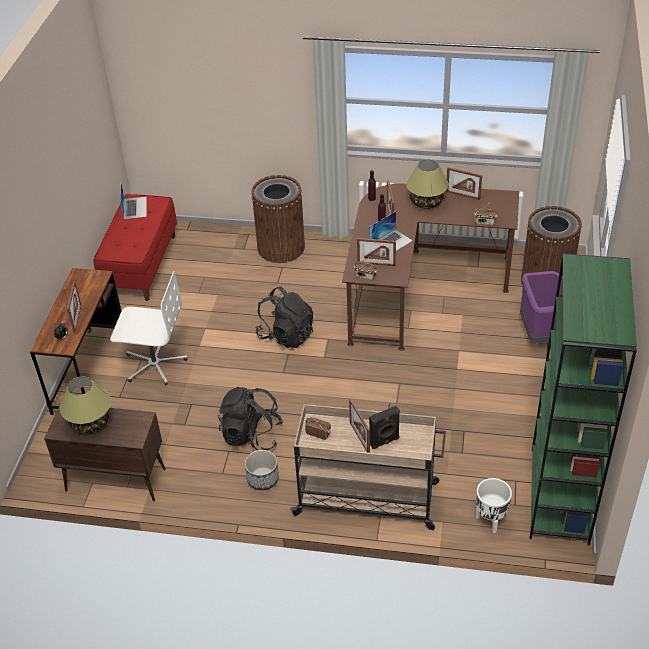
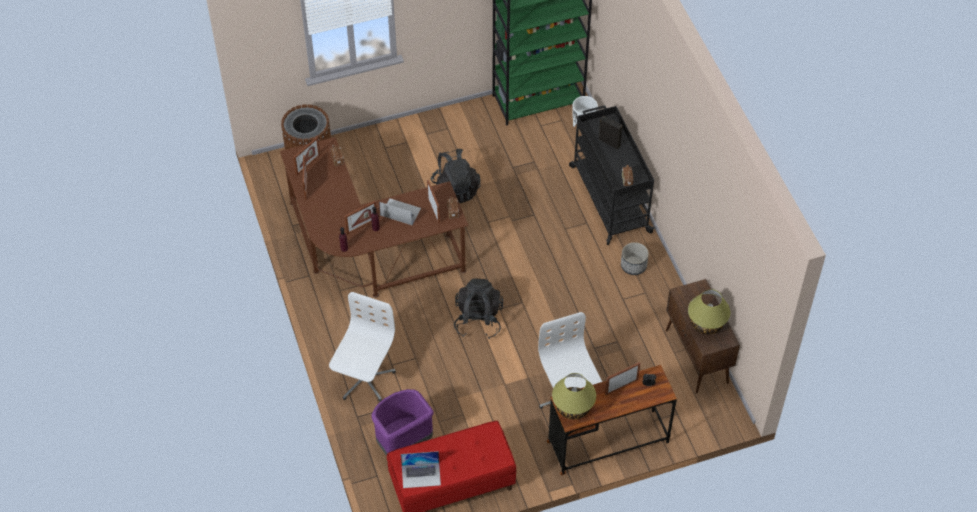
camera: 120 degrees left, 10 degrees up
laptop [120,184,147,219] -> laptop turned 150 degrees counterclockwise [401,451,441,488]
black backpack [218,387,284,450] -> black backpack moved to [431,149,480,203]
brown trash can [252,175,305,263] -> white office chair [329,292,396,402]
beige cart [290,404,446,530] -> black cart [569,105,655,245]
picture frame [349,398,370,453] -> picture frame moved to [293,137,320,176]
table lamp [406,159,448,209] -> table lamp moved to [552,373,596,419]
purple trash can [520,271,563,344] -> purple trash can moved to [371,389,434,456]

